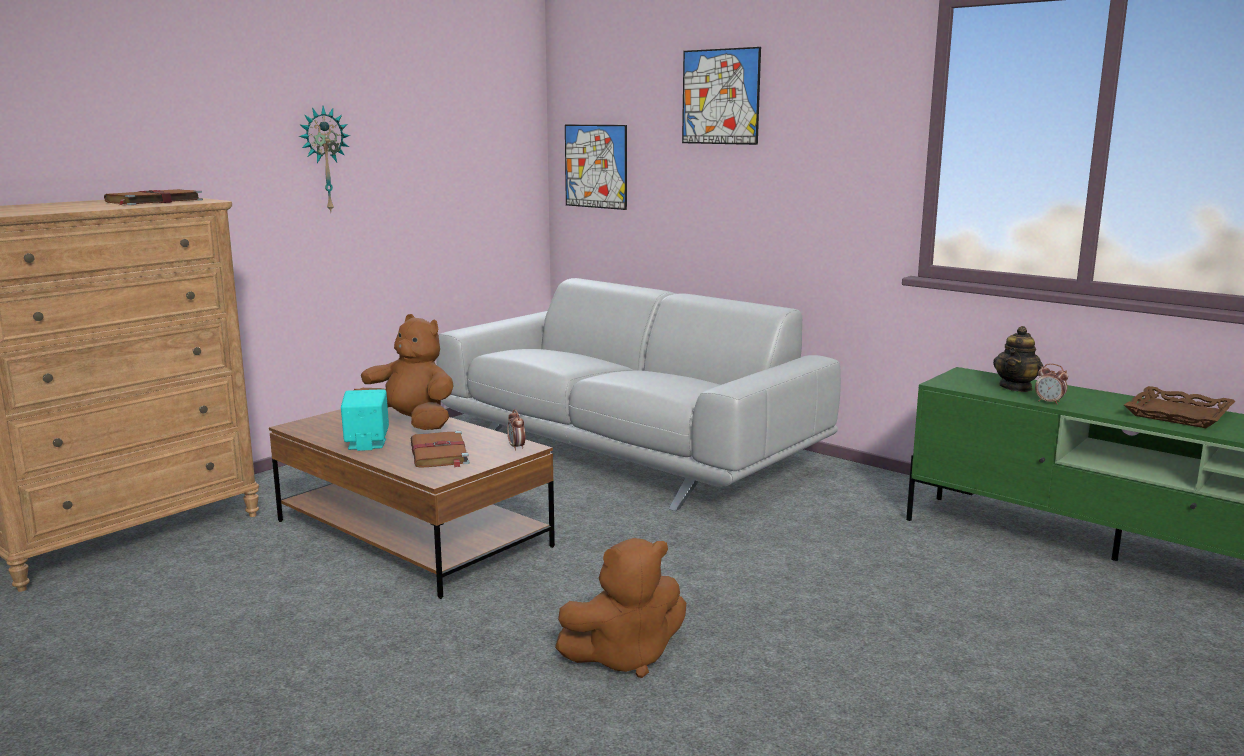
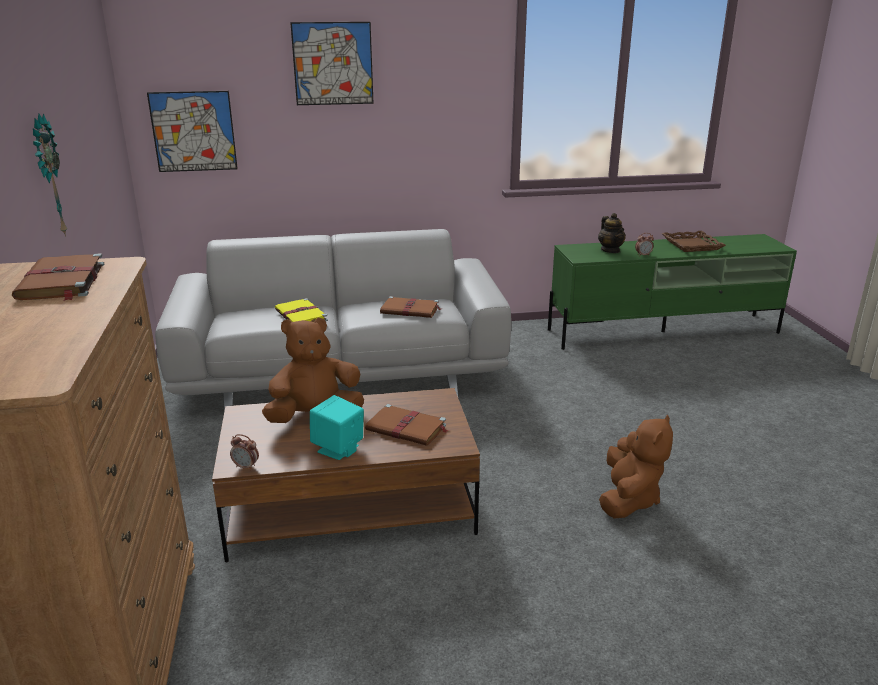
camera: 50 degrees left, 10 degrees up
alarm clock [507,409,525,451] -> alarm clock moved to [230,434,259,471]
none -> yellow book [275,298,328,322]
none -> brown book [380,296,441,318]

